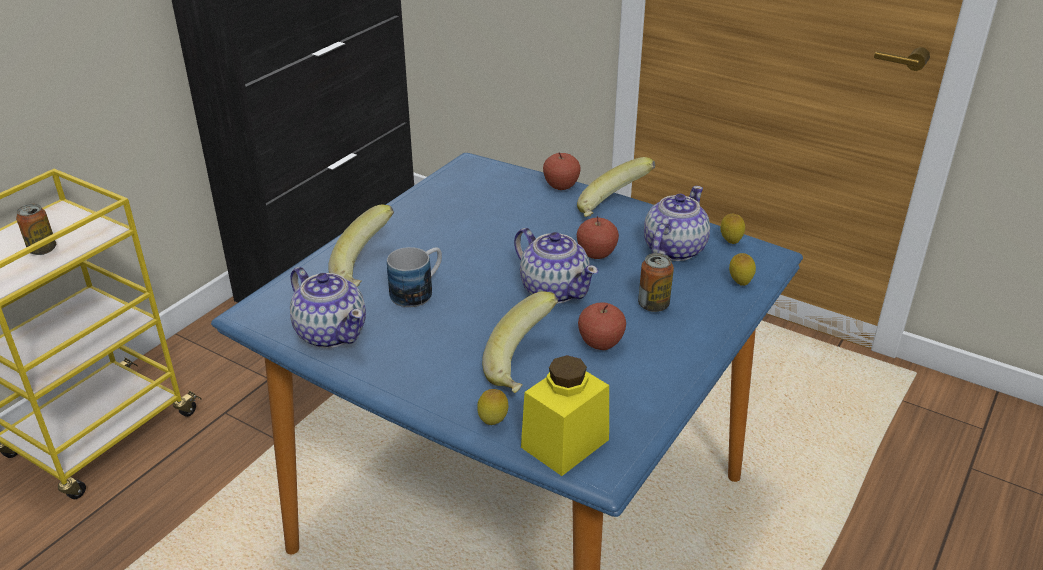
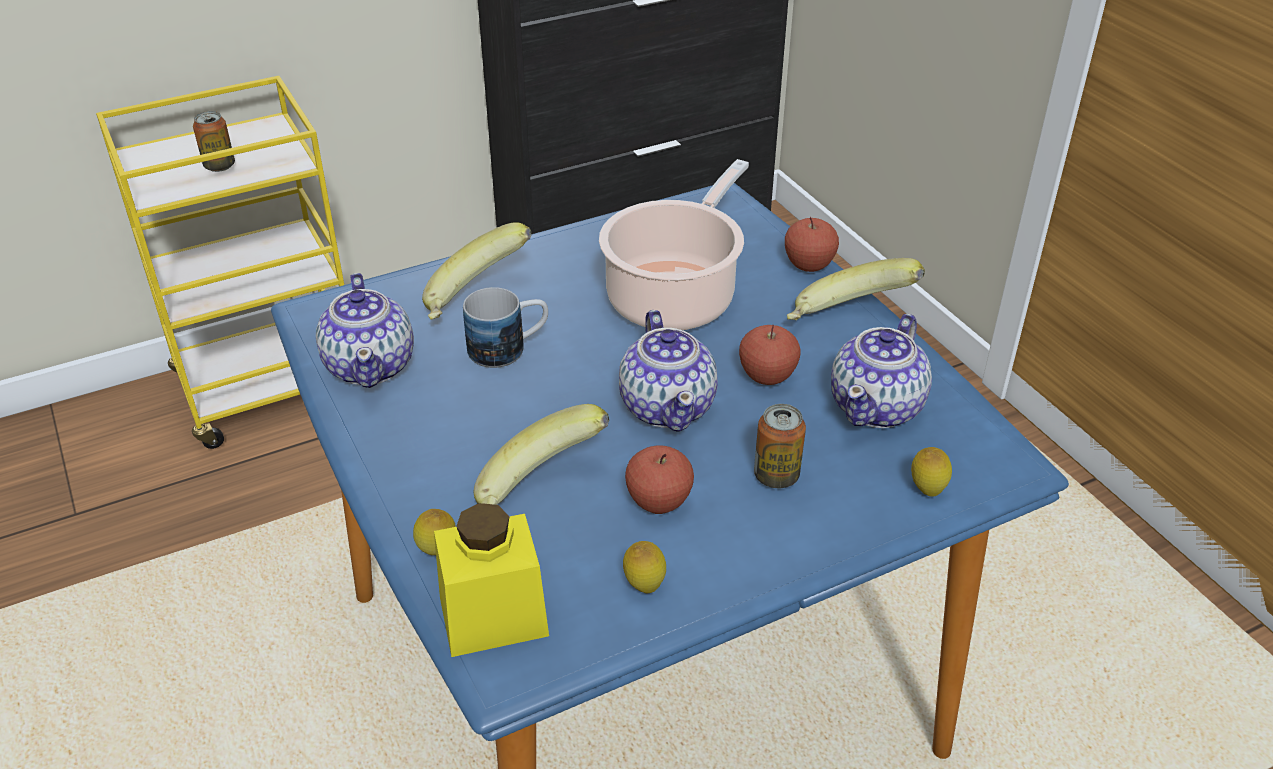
camera: 30 degrees right, 5 degrees up
teapot [644,186,710,261] -> teapot turned 150 degrees clockwise [831,314,932,428]
lemon [720,214,745,244] -> lemon moved to [623,541,666,593]
none -> cooking pot [599,159,749,330]

